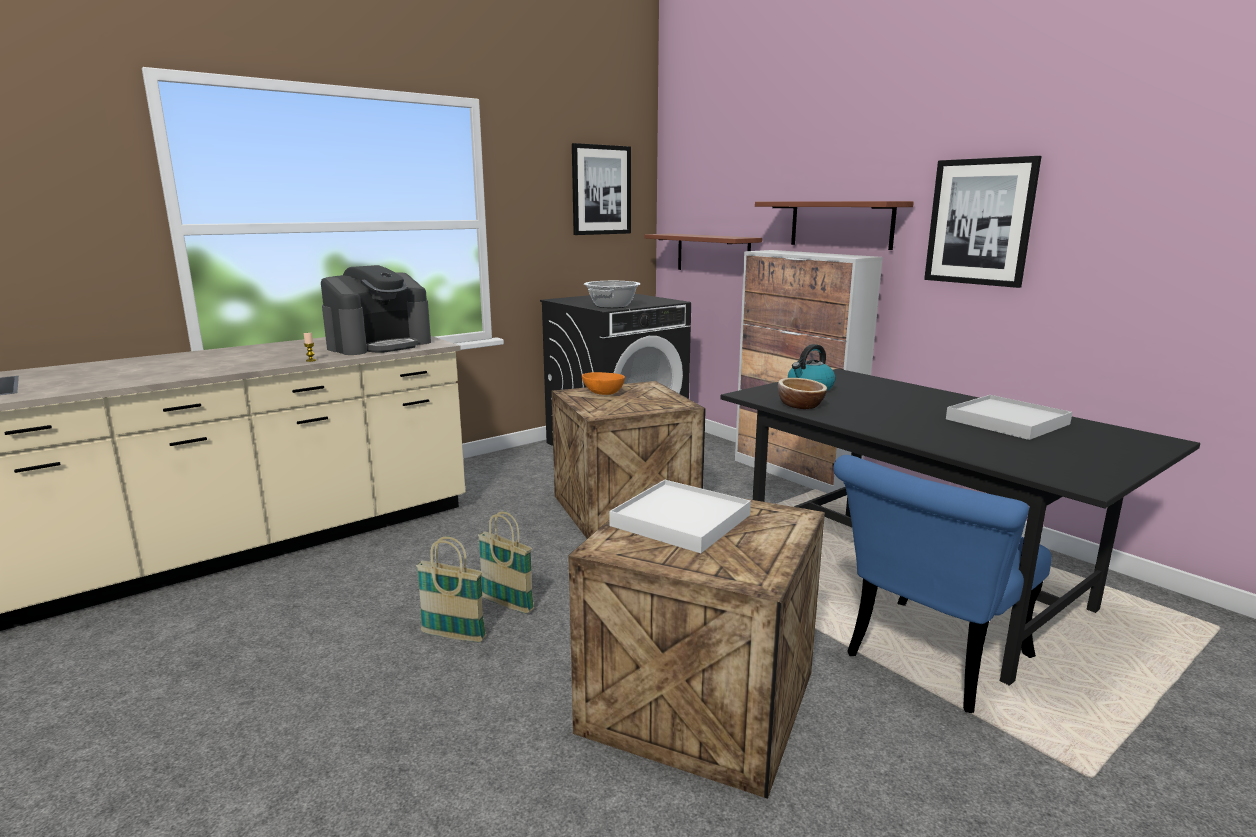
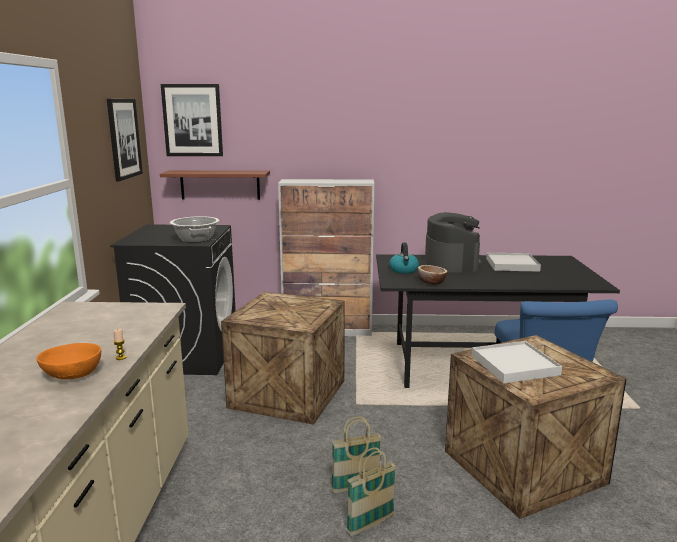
camera: 50 degrees left, 0 degrees up
coffee machine [321,265,431,355] -> coffee machine moved to [425,212,481,273]
orange bowl [582,372,625,395] -> orange bowl moved to [36,343,101,380]
shelf [755,201,914,250] -> none
picture [924,156,1041,288] -> picture moved to [161,84,223,156]

